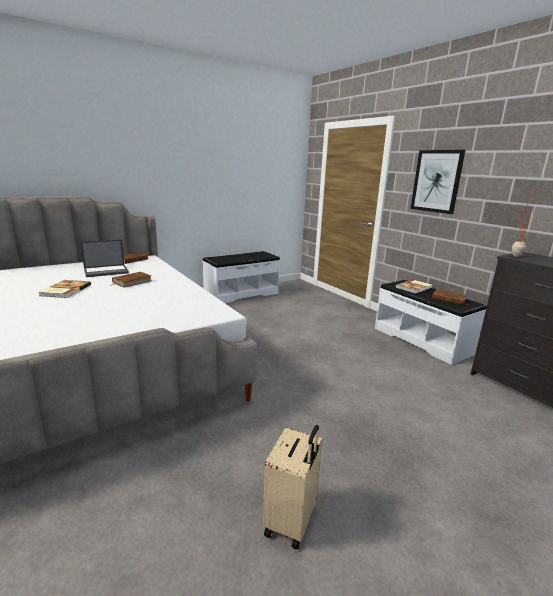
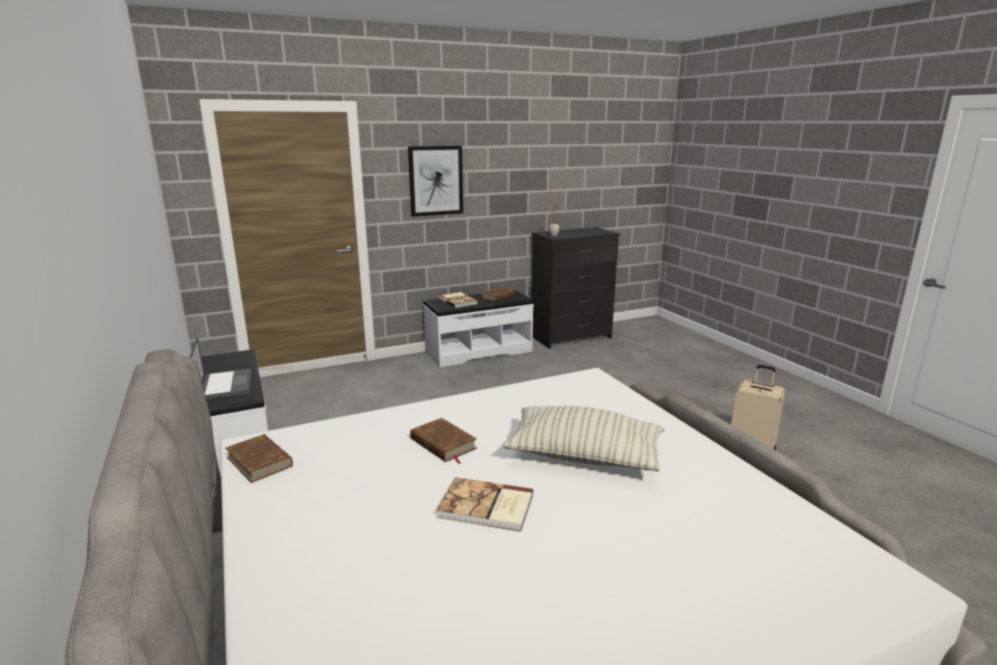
camera: 80 degrees left, 0 degrees up
laptop [80,239,129,277] -> laptop moved to [190,337,252,399]
none -> pillow [503,406,664,471]

